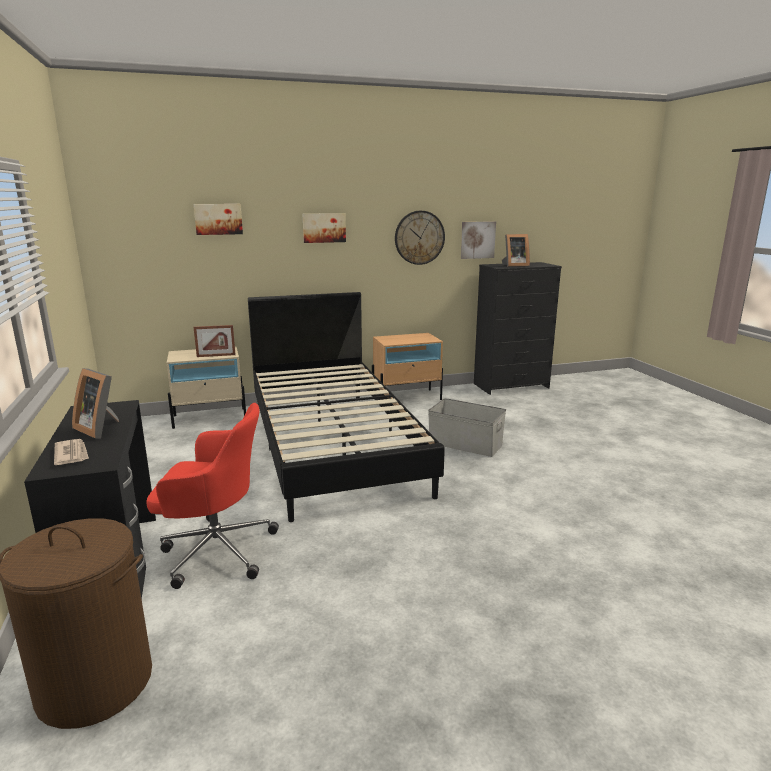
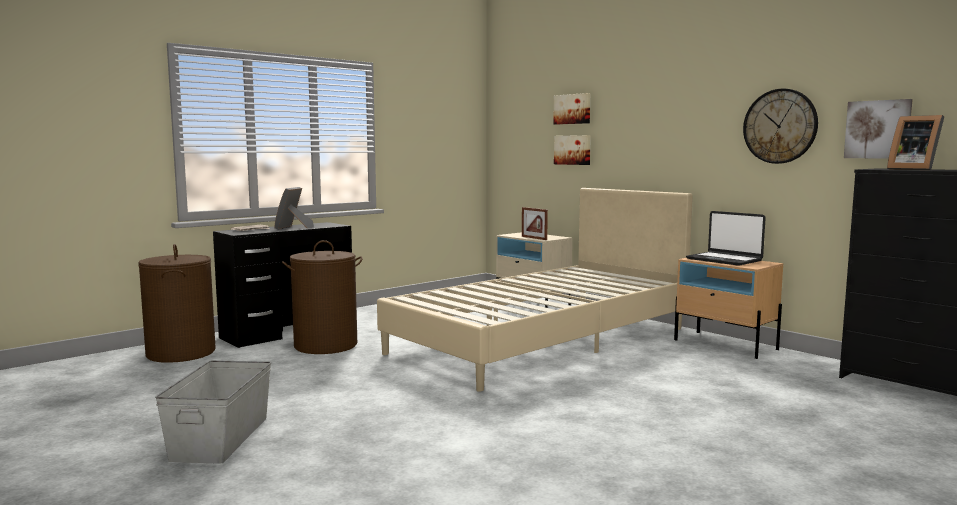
camera: 65 degrees right, 10 degrees down
red office chair [146,403,279,589] -> brown laundry basket [282,240,363,354]
black bed [248,292,445,522] -> beige bed [377,188,693,392]
picture [302,213,346,243] -> picture moved to [554,135,591,165]
grey storage box [428,398,506,457] -> grey storage box moved to [155,360,271,464]
none -> laptop [686,211,766,266]

